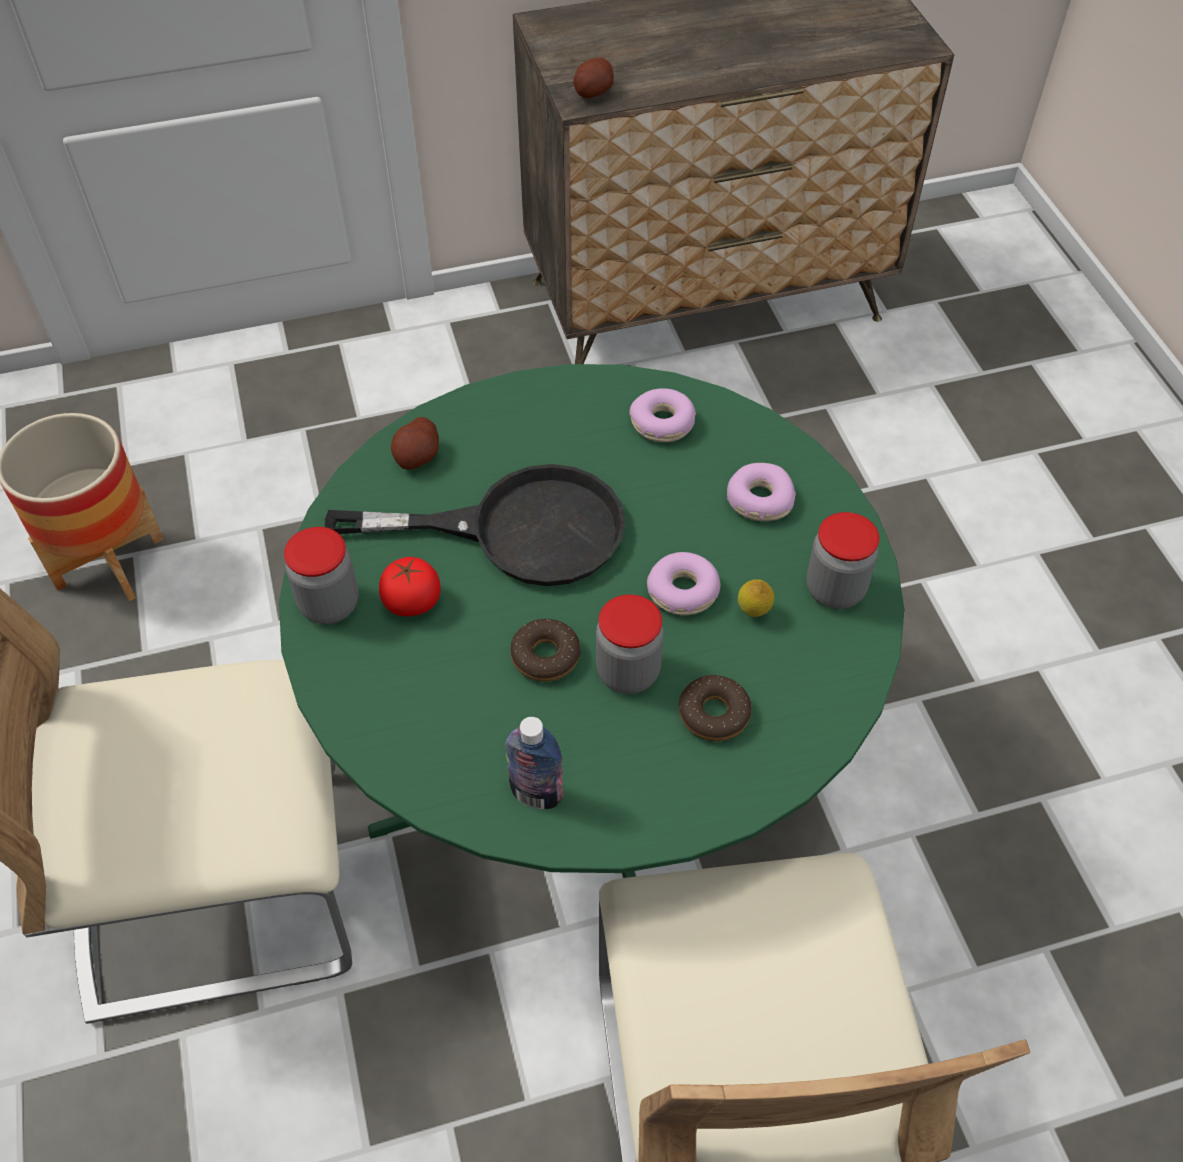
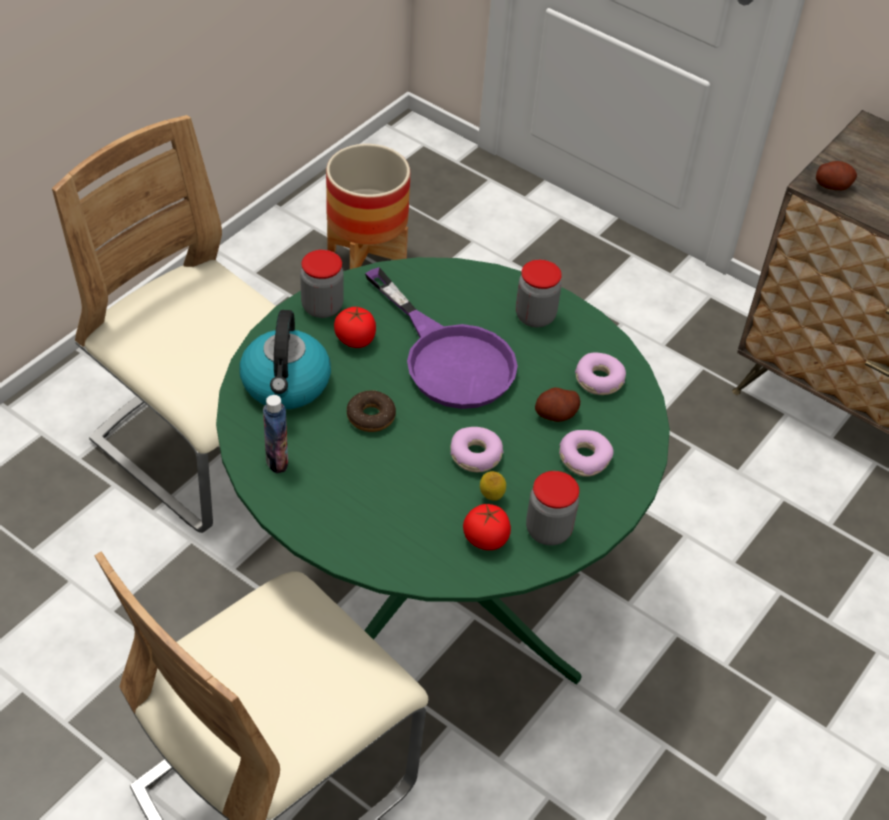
camera: 50 degrees right, 5 degrees down
black frying pan [325,464,625,586] -> purple frying pan [365,267,518,409]
potato [391,417,439,470] -> potato moved to [535,387,580,422]
jar [596,594,664,694] -> jar moved to [516,260,562,327]
donut [679,675,752,741] -> none
none -> kettle [240,310,331,409]
none -> tomato [463,504,511,550]

